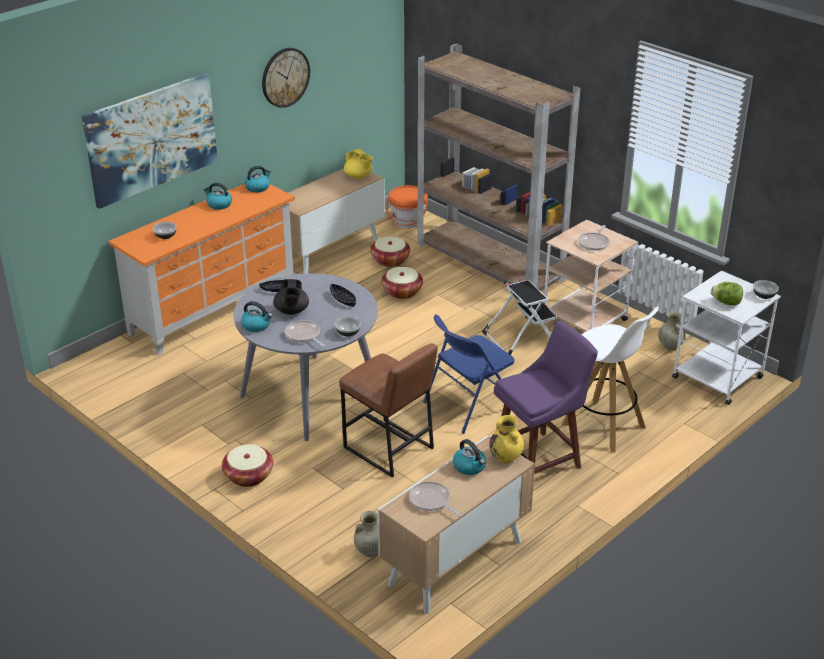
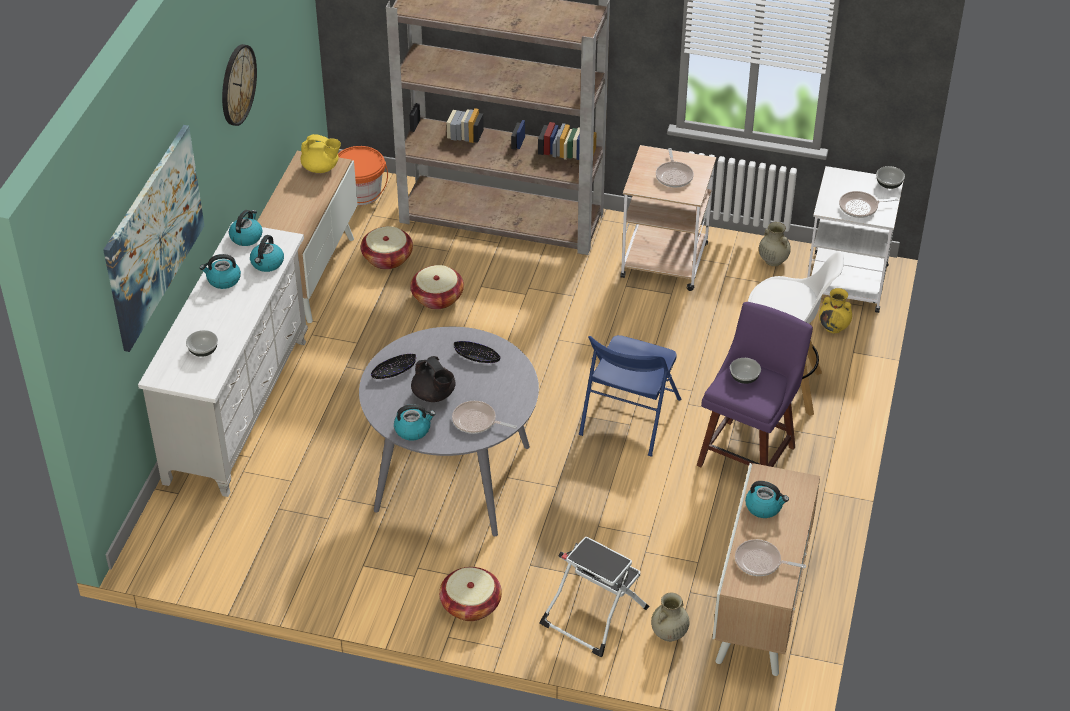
camera: 30 degrees left, 10 degrees up
orange dresser [108,184,295,355] -> white dresser [138,222,308,497]
bowl [335,317,361,337] -> bowl moved to [730,358,761,384]
brown chair [339,343,438,477] -> none
step ladder [482,280,557,355] -> step ladder moved to [539,537,650,657]
yellow vase [489,415,524,463] -> yellow vase moved to [819,288,852,333]
lettuce [711,282,743,305] -> frying pan [839,191,899,218]
none -> kettle [250,235,284,272]

